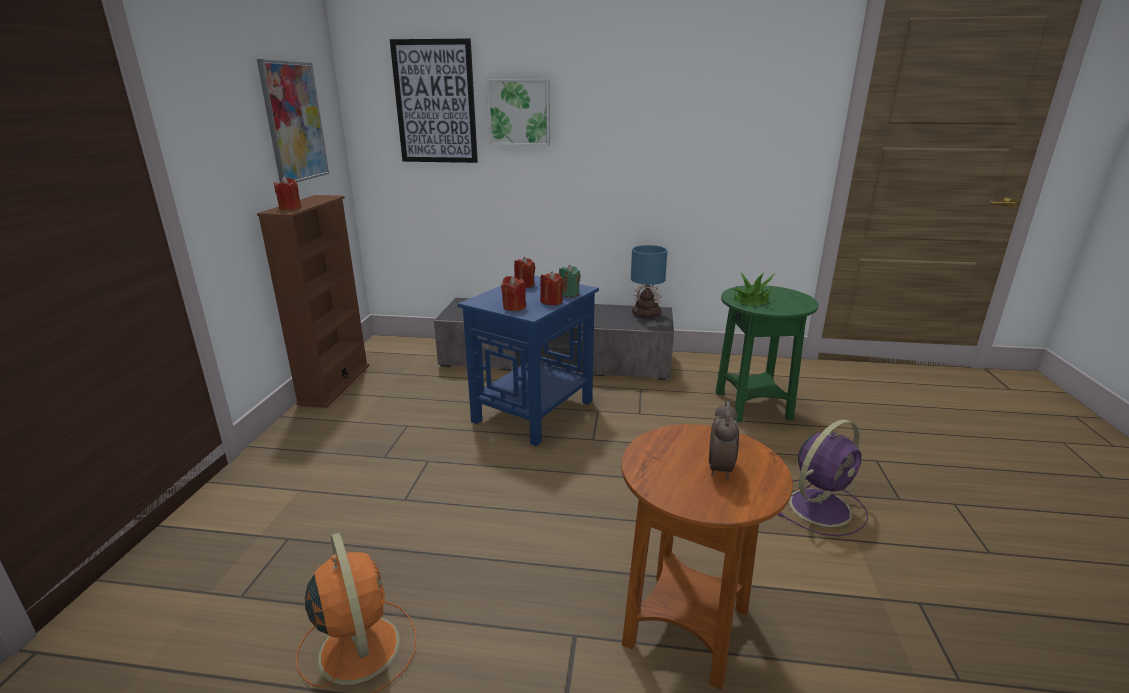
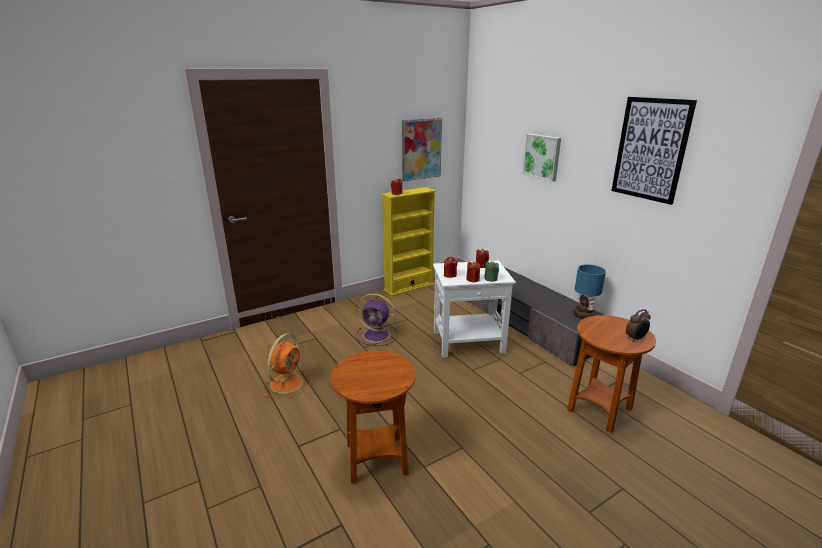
camera: 50 degrees right, 0 degrees up
brown bookcase [257,195,369,408] -> yellow bookcase [381,187,436,296]
picture [390,38,478,163] -> picture moved to [611,97,697,205]
blue side table [457,275,599,446] -> white side table [433,260,516,358]
alarm clock [709,401,739,480] -> alarm clock moved to [626,309,651,342]
green side table [716,285,818,423] -> brown side table [567,315,656,433]
potted plant [732,273,775,306] -> none
purple fan [778,419,868,537] -> purple fan moved to [356,293,398,346]

